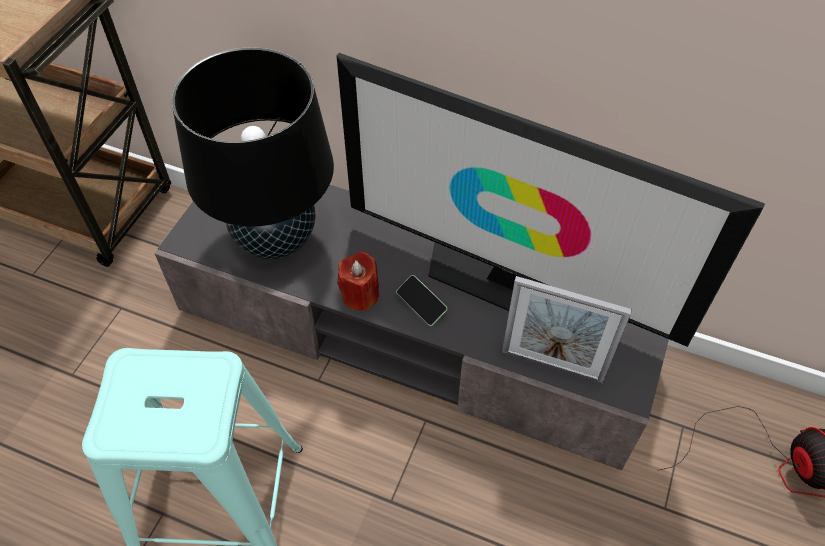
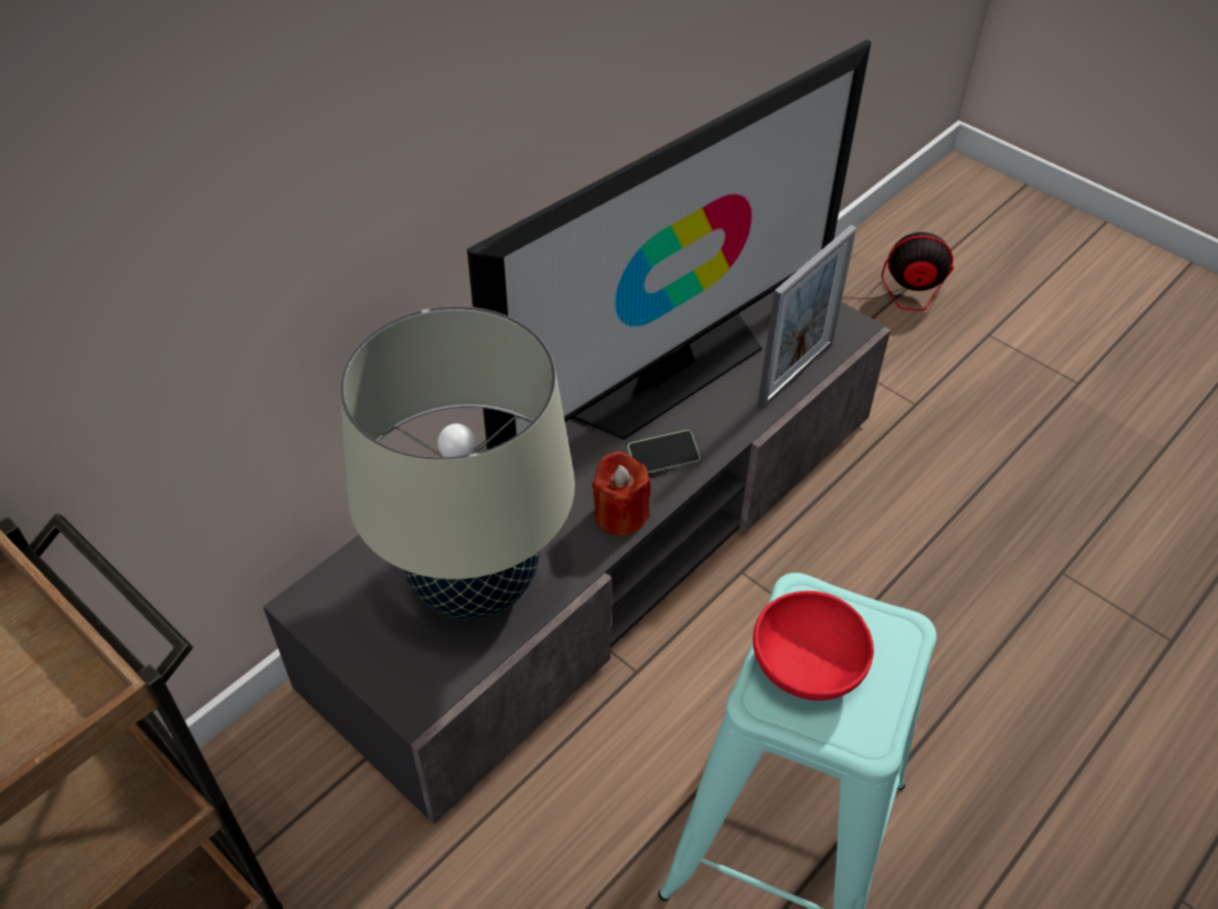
camera: 70 degrees left, 5 degrees down
black table lamp [172,47,334,259] -> beige table lamp [340,306,575,620]
none -> red bowl [753,591,874,701]

